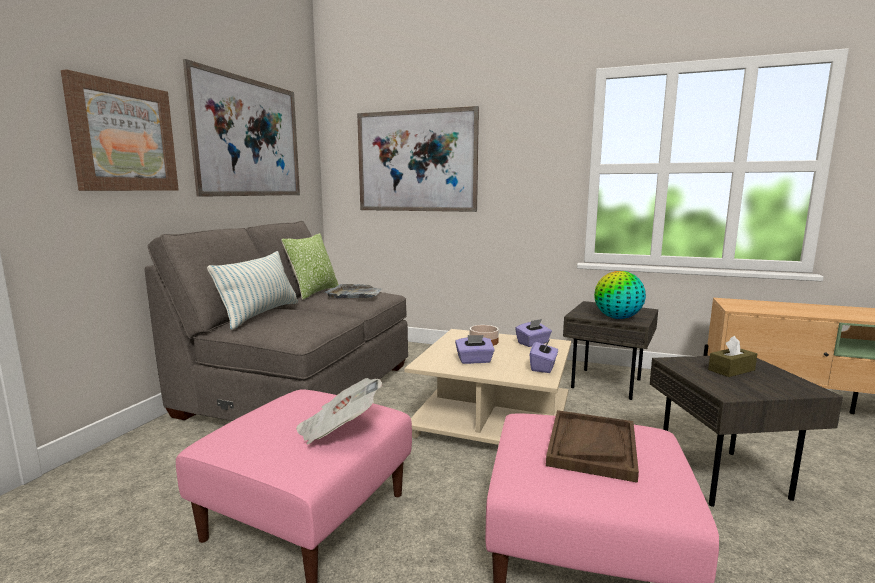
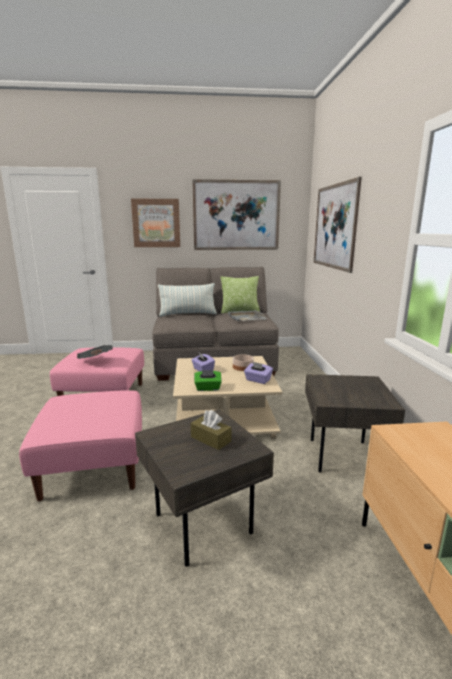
camera: 65 degrees right, 5 degrees up
purple tissue box [530,338,558,373] -> green tissue box [194,370,222,391]
brown tray [546,410,639,483] -> none
globe [594,271,646,319] -> none

